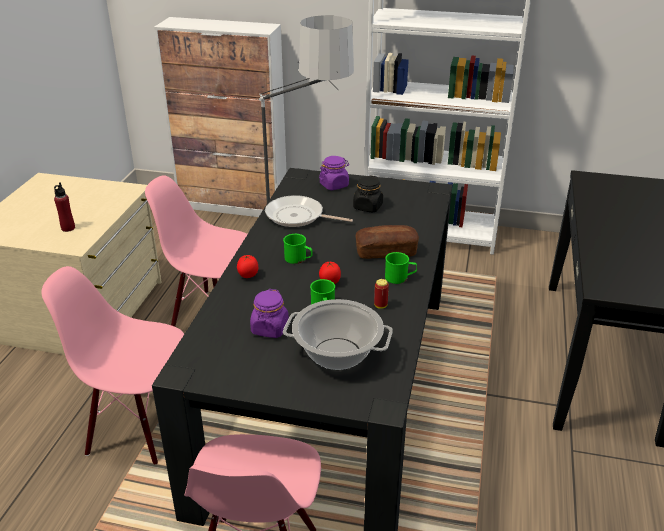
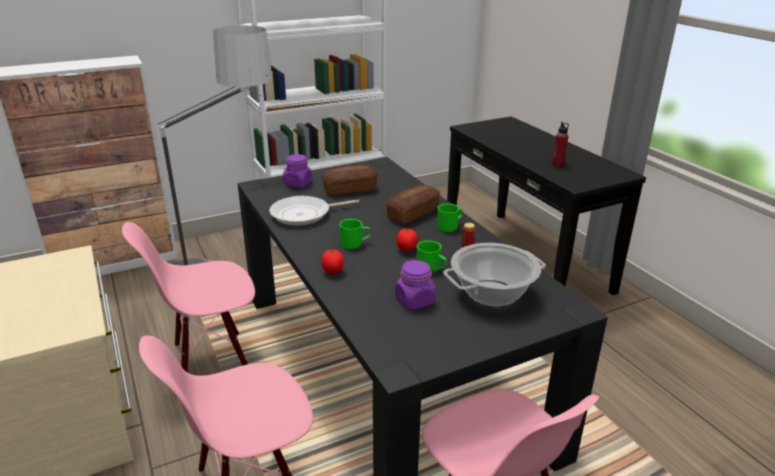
camera: 40 degrees left, 5 degrees down
red bottle [54,182,75,232] -> red bottle moved to [552,122,569,167]
black jar [353,175,383,213] -> bread [322,165,377,195]

